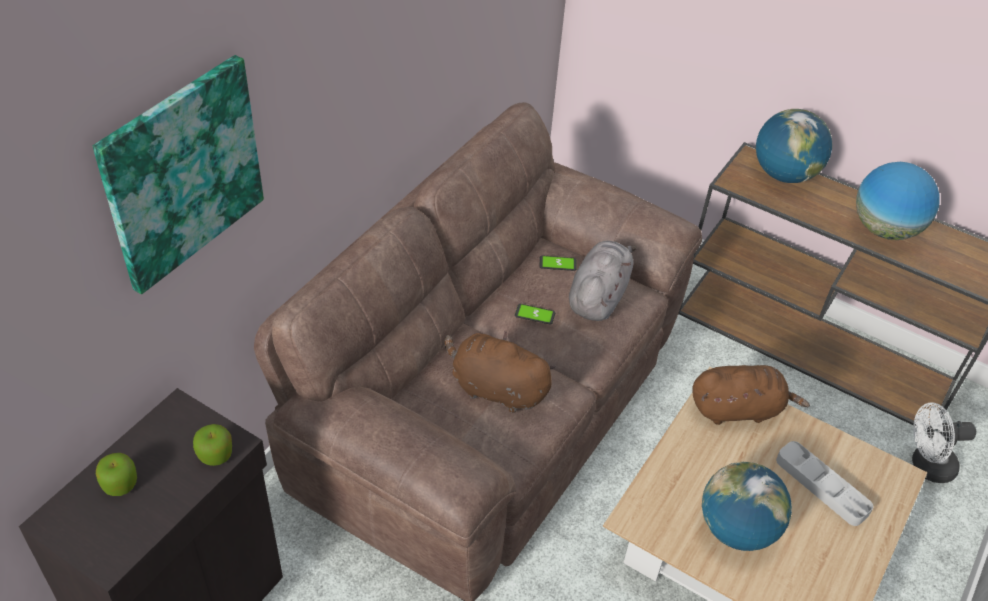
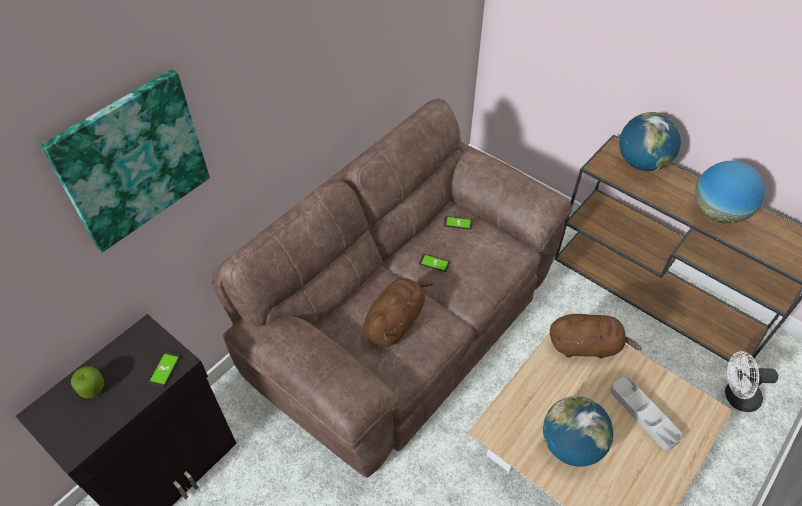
camera: 10 degrees right, 5 degrees up
apple [193,424,232,466] -> phone [148,352,180,387]
brown plush toy [445,331,556,413] -> brown plush toy turned 90 degrees clockwise [364,278,434,347]
grey plush toy [569,241,636,321] -> none

